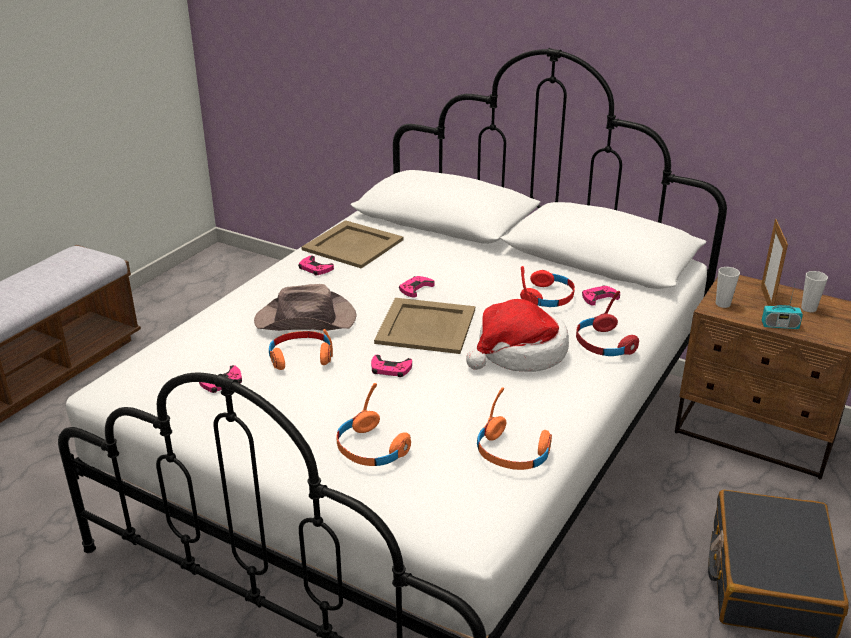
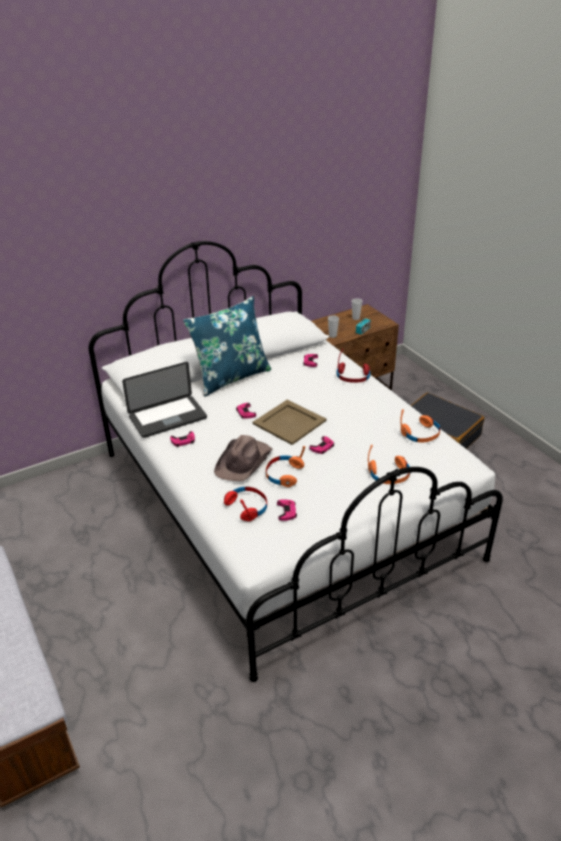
camera: 60 degrees left, 5 degrees up
beige tray [301,220,404,269] -> laptop [122,362,207,438]
hat [466,299,569,372] -> none
red headphones [520,266,575,307] -> red headphones moved to [224,487,267,521]
picture frame [761,219,788,306] -> none
none -> blue pillow [183,296,271,397]

